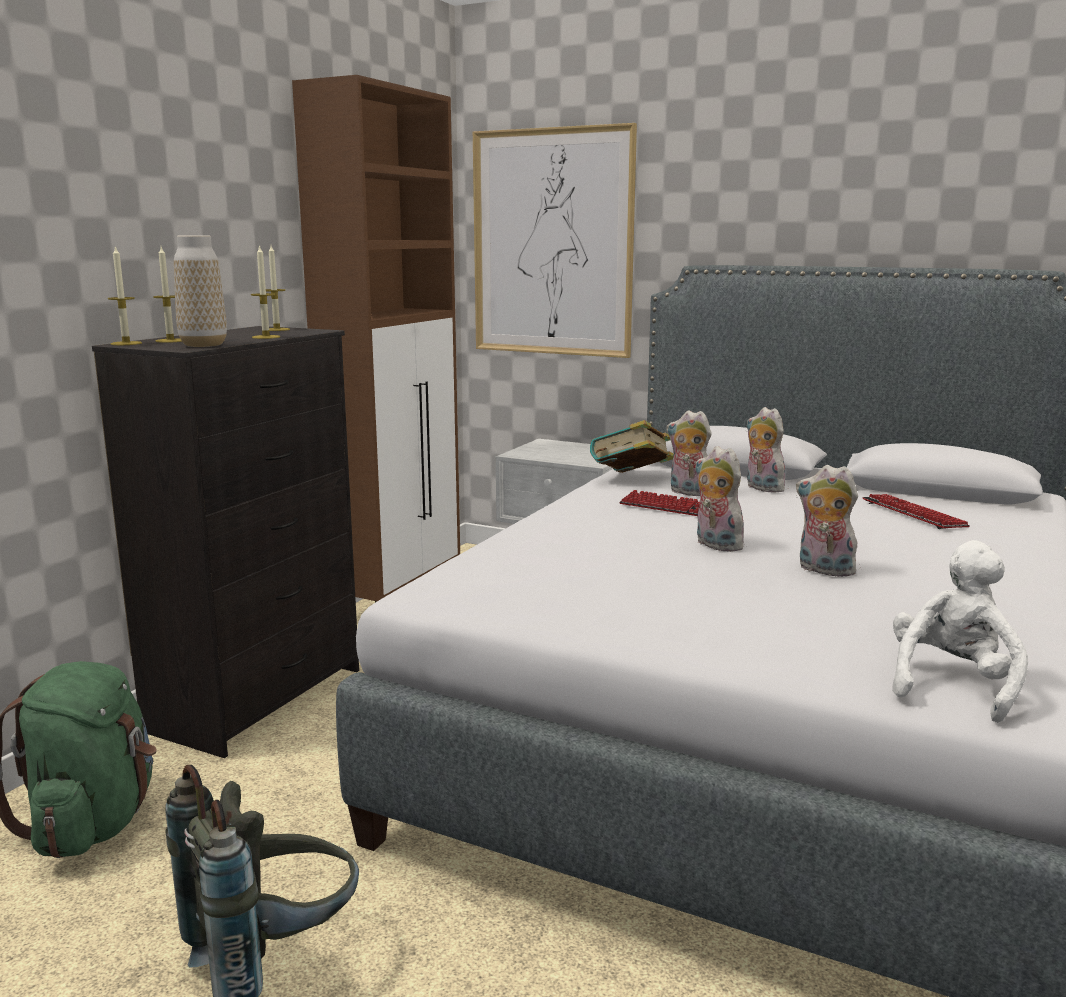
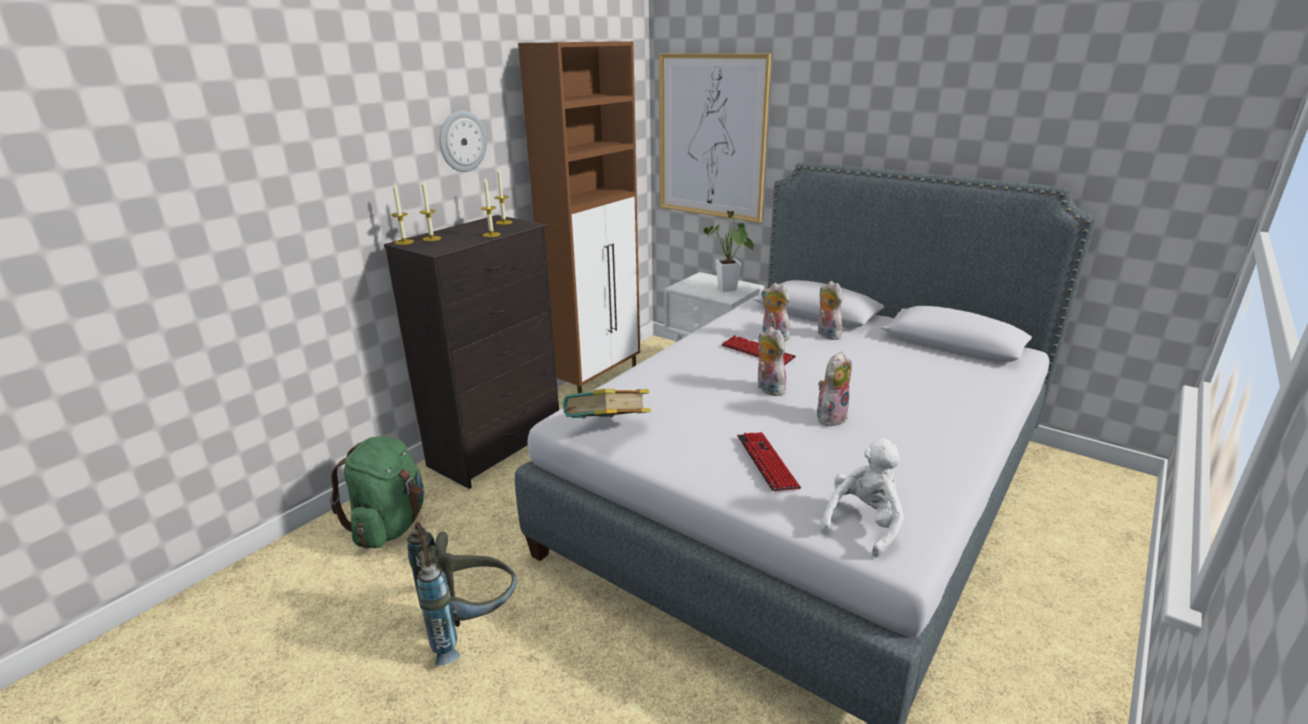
camera: 10 degrees right, 10 degrees up
vase [174,236,227,347] -> none
book [590,420,673,473] -> book moved to [563,389,651,418]
plush toy [796,465,859,577] -> plush toy turned 90 degrees clockwise [817,352,852,426]
keyboard [862,494,970,529] -> keyboard moved to [737,432,801,491]
none -> wall clock [439,111,487,172]
none -> potted plant [703,211,754,292]

